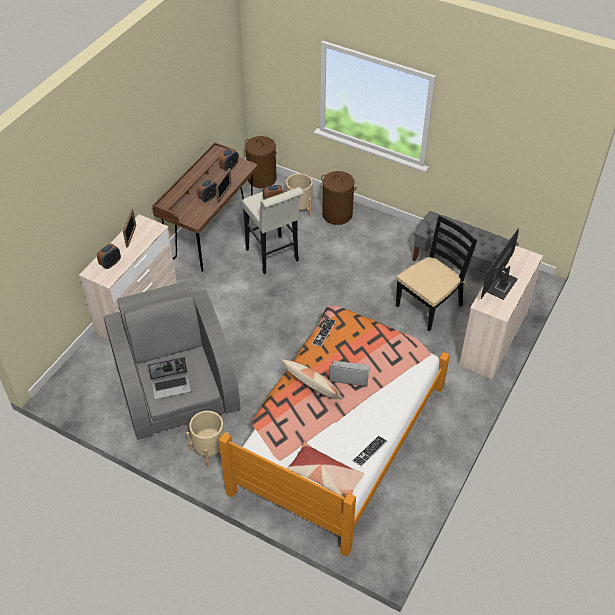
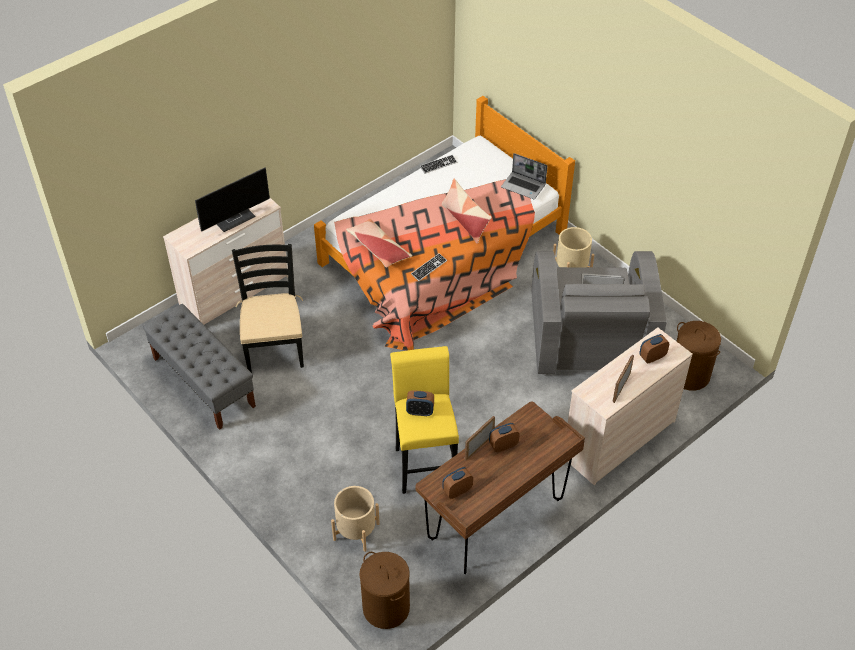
camera: 160 degrees left, 0 degrees up
white stool [242,187,304,274] -> yellow stool [390,346,459,494]
pillow [287,442,364,497] -> pillow moved to [346,219,412,268]
brown laundry basket [321,171,357,225] -> brown laundry basket moved to [677,321,721,391]
laptop [329,361,370,386] -> laptop moved to [501,153,547,199]
black chair [396,215,477,331] -> black chair turned 105 degrees clockwise [232,244,304,373]

